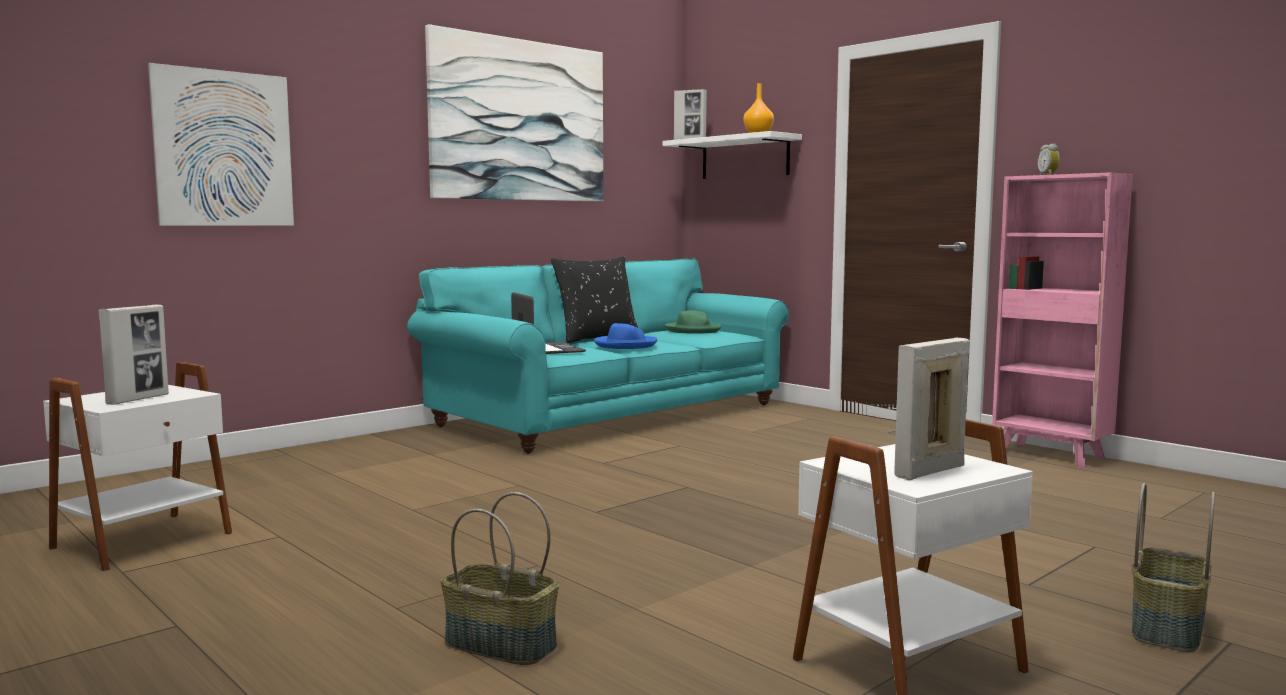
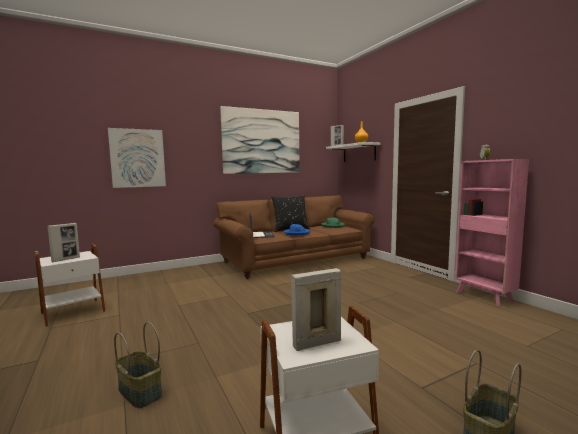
camera: 15 degrees right, 0 degrees up
turquoise sofa [407,258,789,454] -> brown sofa [213,195,375,279]

